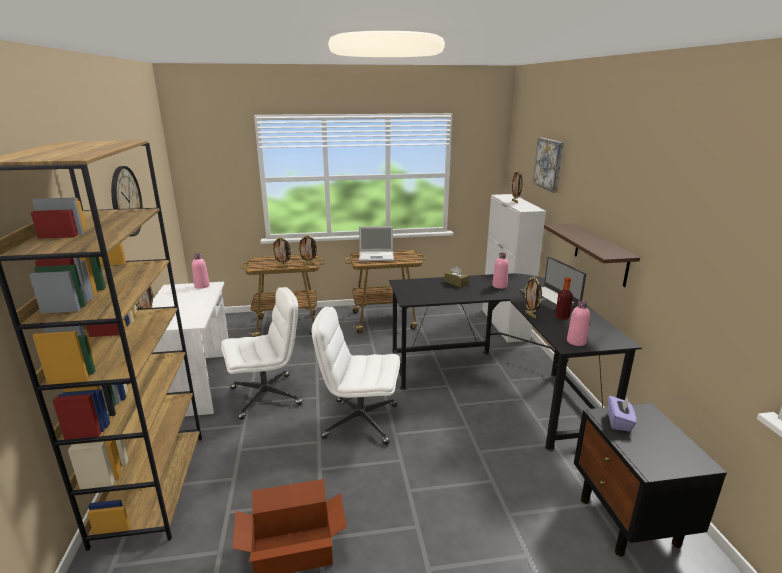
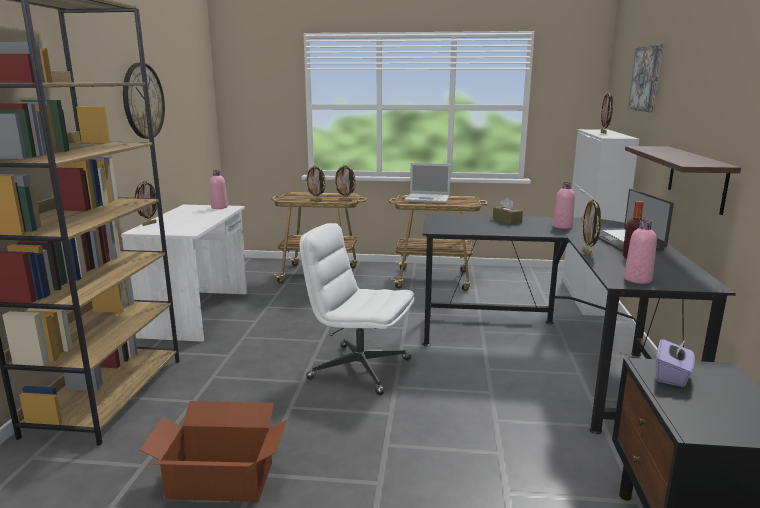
camera: 15 degrees right, 5 degrees down
white office chair [221,287,302,420] -> none

